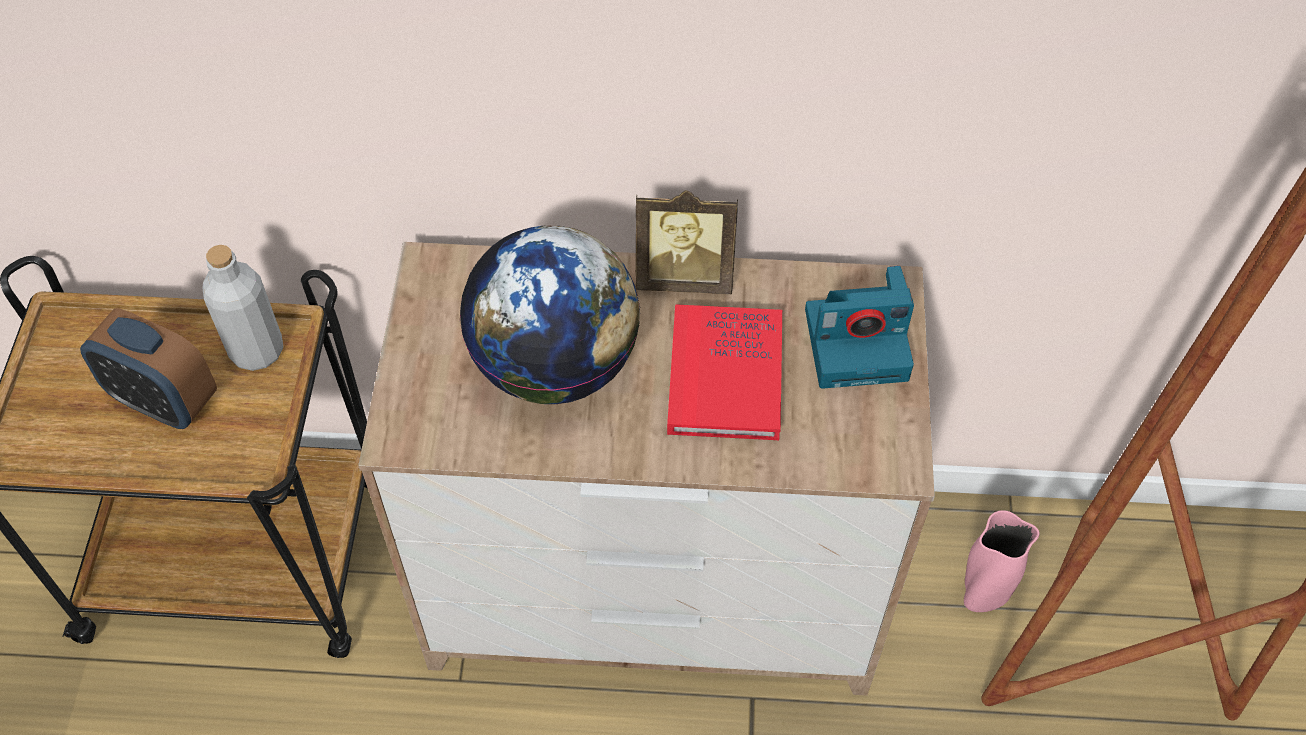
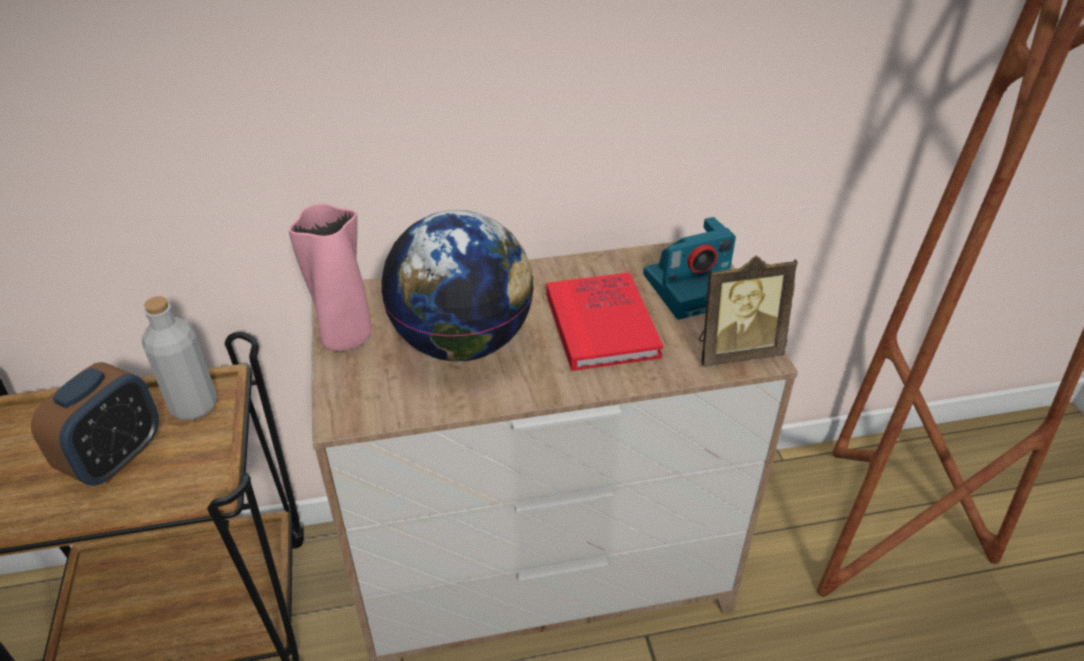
camera: 15 degrees left, 15 degrees down
alarm clock [80,308,217,429] -> alarm clock turned 75 degrees counterclockwise [31,362,159,486]
picture frame [636,190,738,294] -> picture frame moved to [699,256,798,367]
pink vase [964,510,1040,612] -> pink vase moved to [289,204,372,352]

